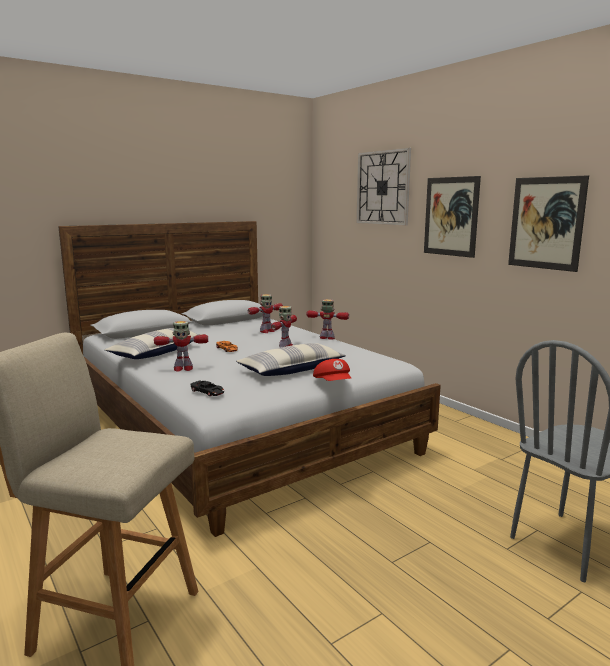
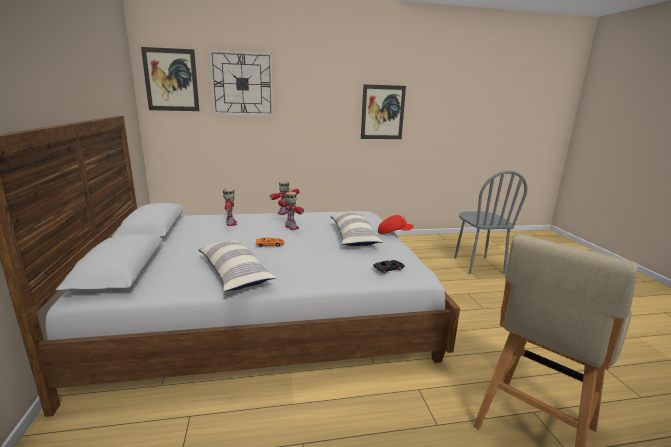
camera: 65 degrees left, 5 degrees up
toy robot [154,321,208,372] -> none
picture [424,176,481,258] -> picture moved to [141,47,199,111]

